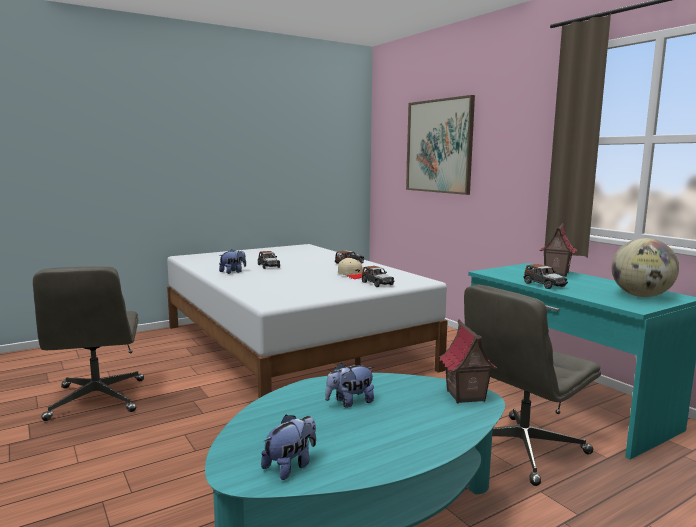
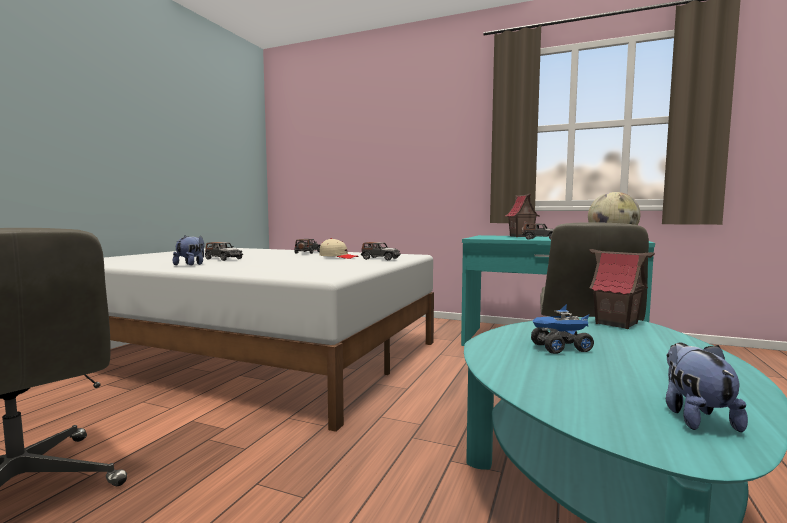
camera: 35 degrees left, 5 degrees down
plush toy [325,362,375,407] -> toy truck [531,304,594,354]
picture [406,95,475,195] -> none

